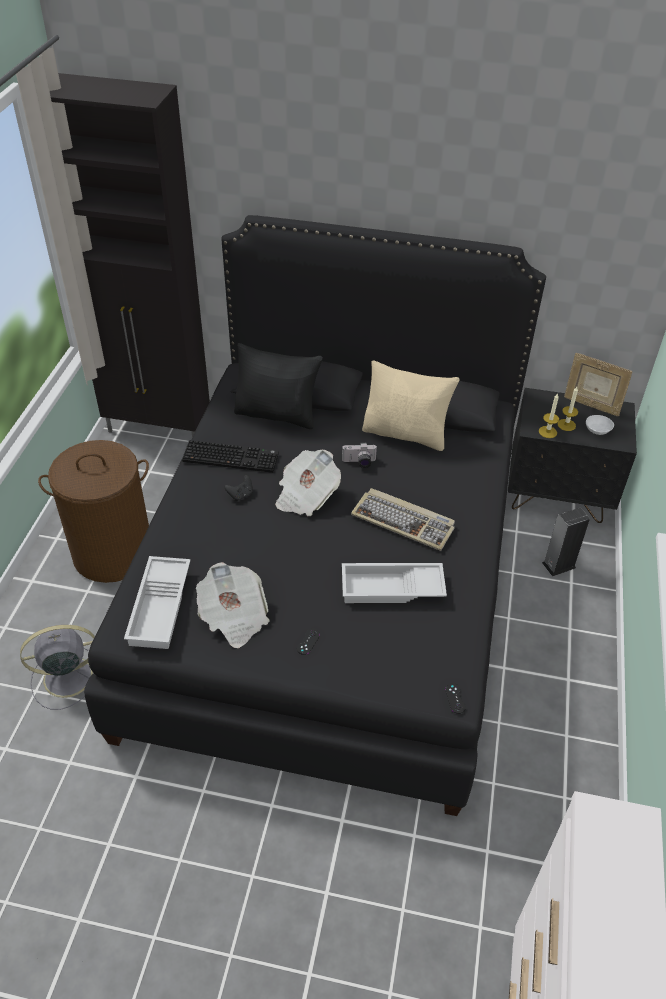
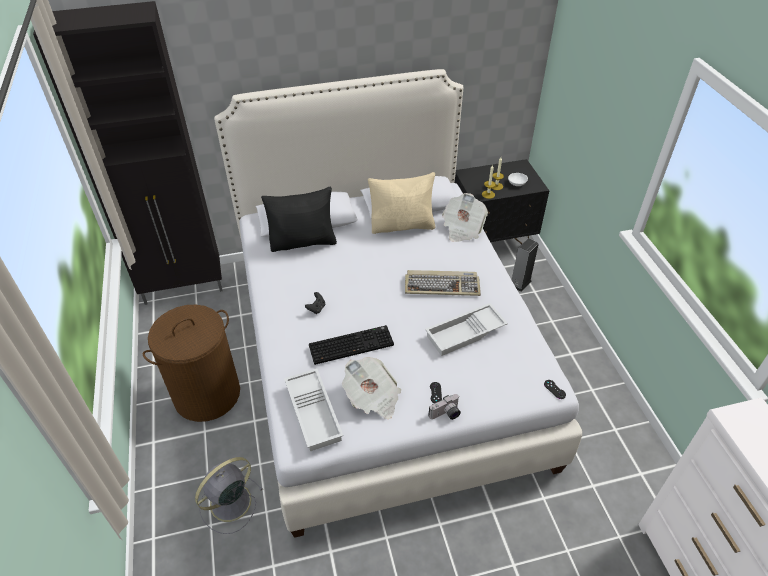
camera: 25 degrees left, 0 degrees up
black bed [84,215,546,816] -> white bed [214,69,582,538]
keyboard [182,440,279,473] -> keyboard moved to [309,325,394,365]
newspaper [275,450,341,516] -> newspaper moved to [442,193,488,242]
camera [342,443,377,468] -> camera moved to [428,394,461,420]
picture frame [564,353,633,416] -> none

